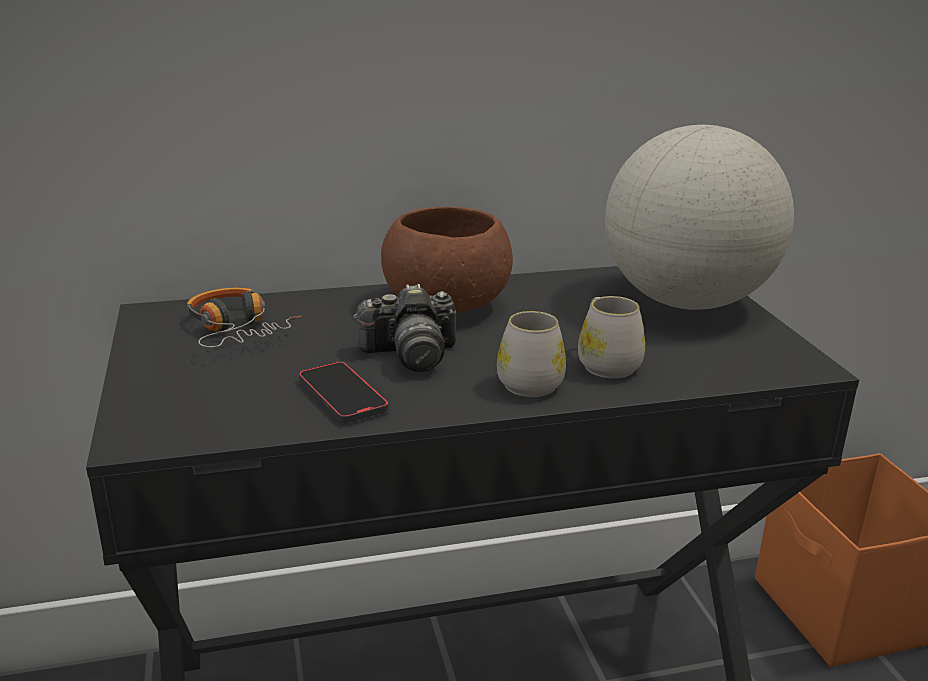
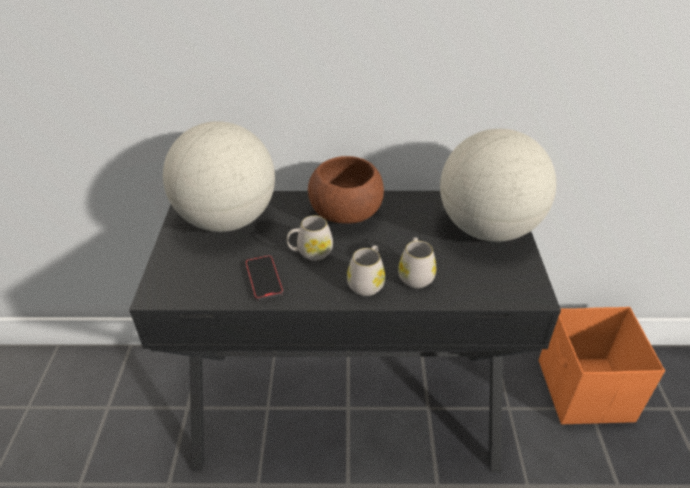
camera: 15 degrees right, 15 degrees up
headphones [187,288,302,348] -> globe [163,121,275,232]
camera [353,284,456,372] -> white mug [287,216,333,261]

